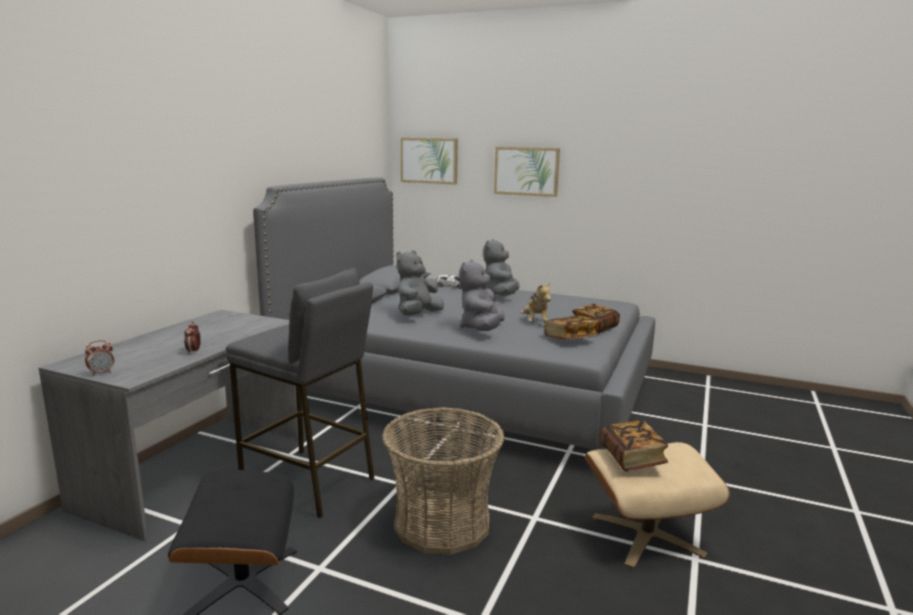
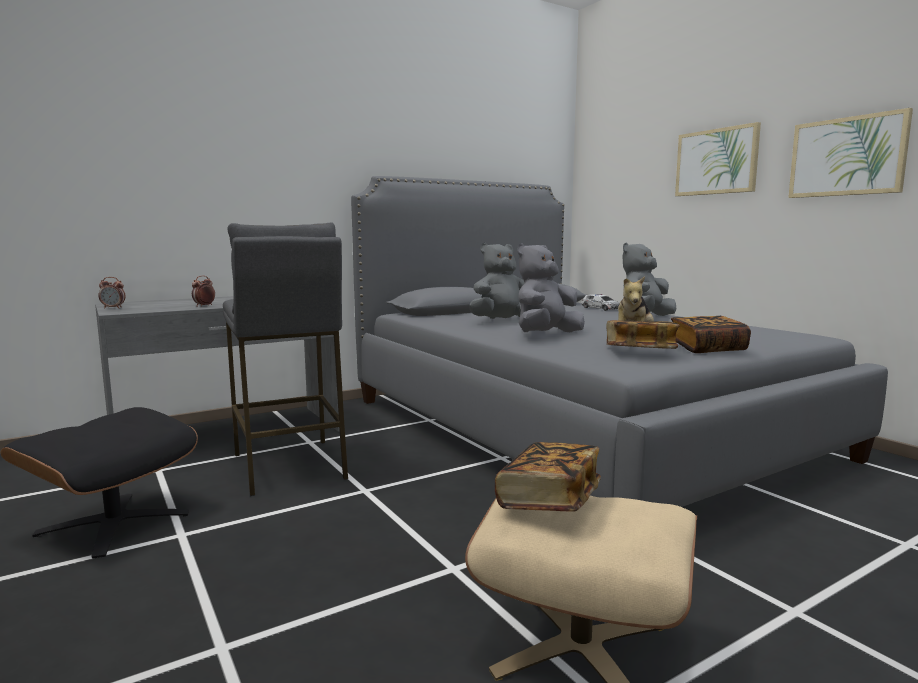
camera: 35 degrees right, 5 degrees down
basket [382,407,505,555] -> none
picture [400,138,458,185] -> picture moved to [788,108,913,198]

